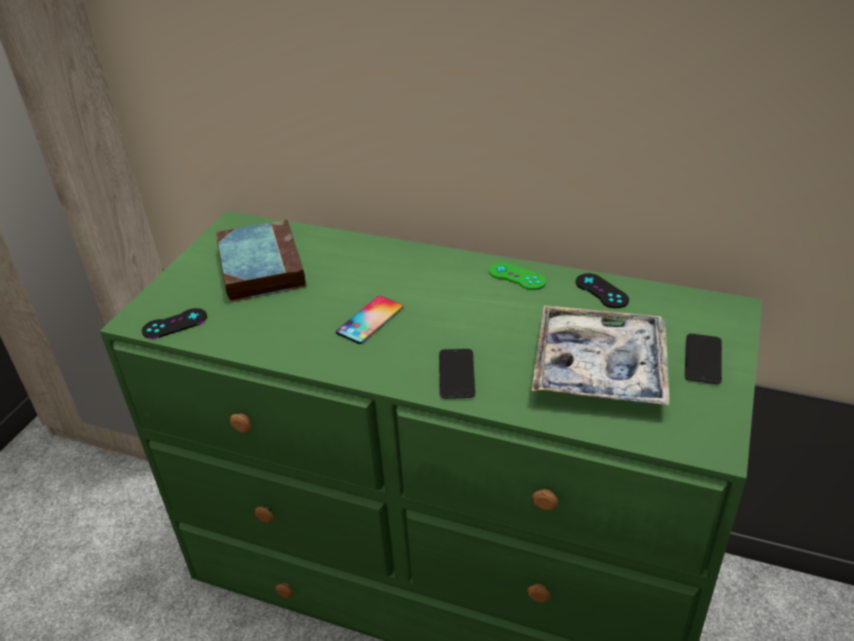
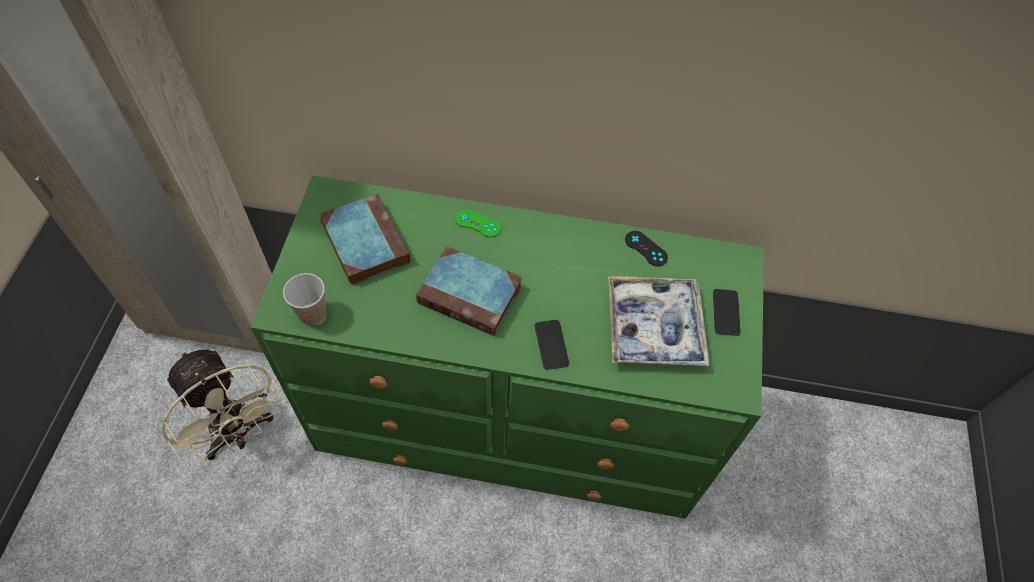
camera: 15 degrees left, 20 degrees up
black game controller [142,308,207,339] -> cup [283,273,326,325]
phone [336,296,403,344] -> book [416,246,522,336]
green game controller [489,262,546,290] -> green game controller moved to [455,209,501,237]
none -> beige fan [161,349,280,463]

